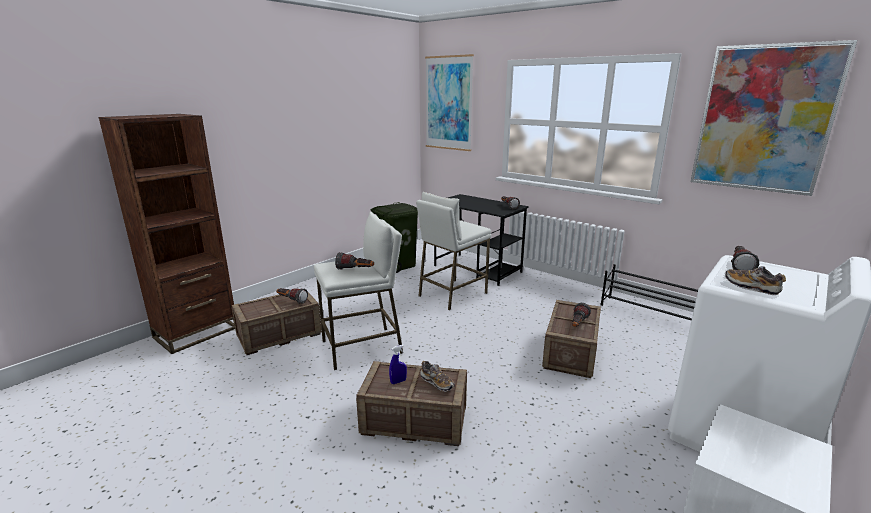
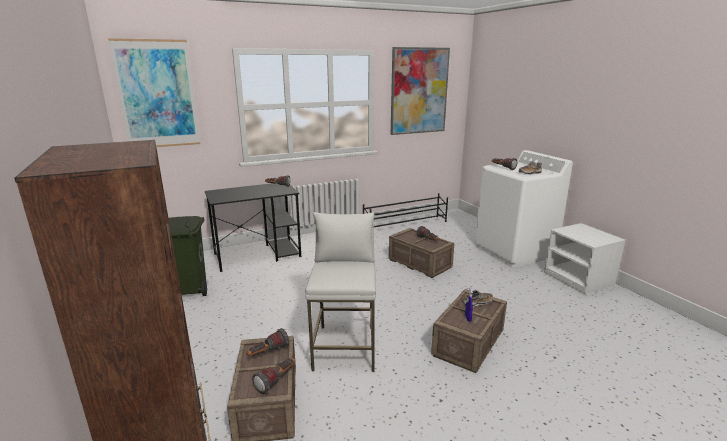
camera: 65 degrees left, 0 degrees up
flashlight [335,252,374,270] -> flashlight moved to [252,358,295,394]
white stool [416,192,491,310] -> none

